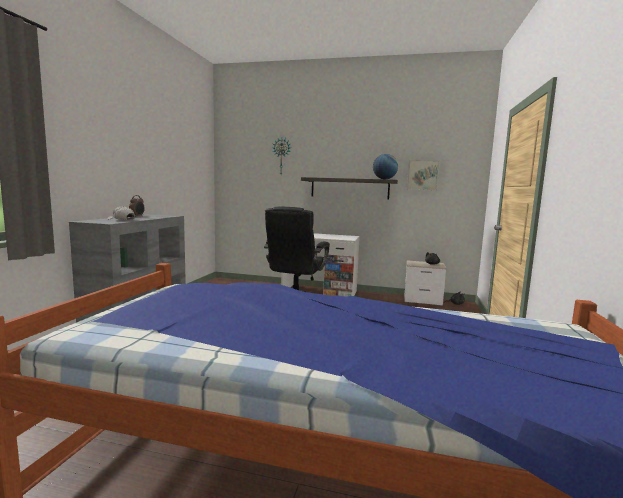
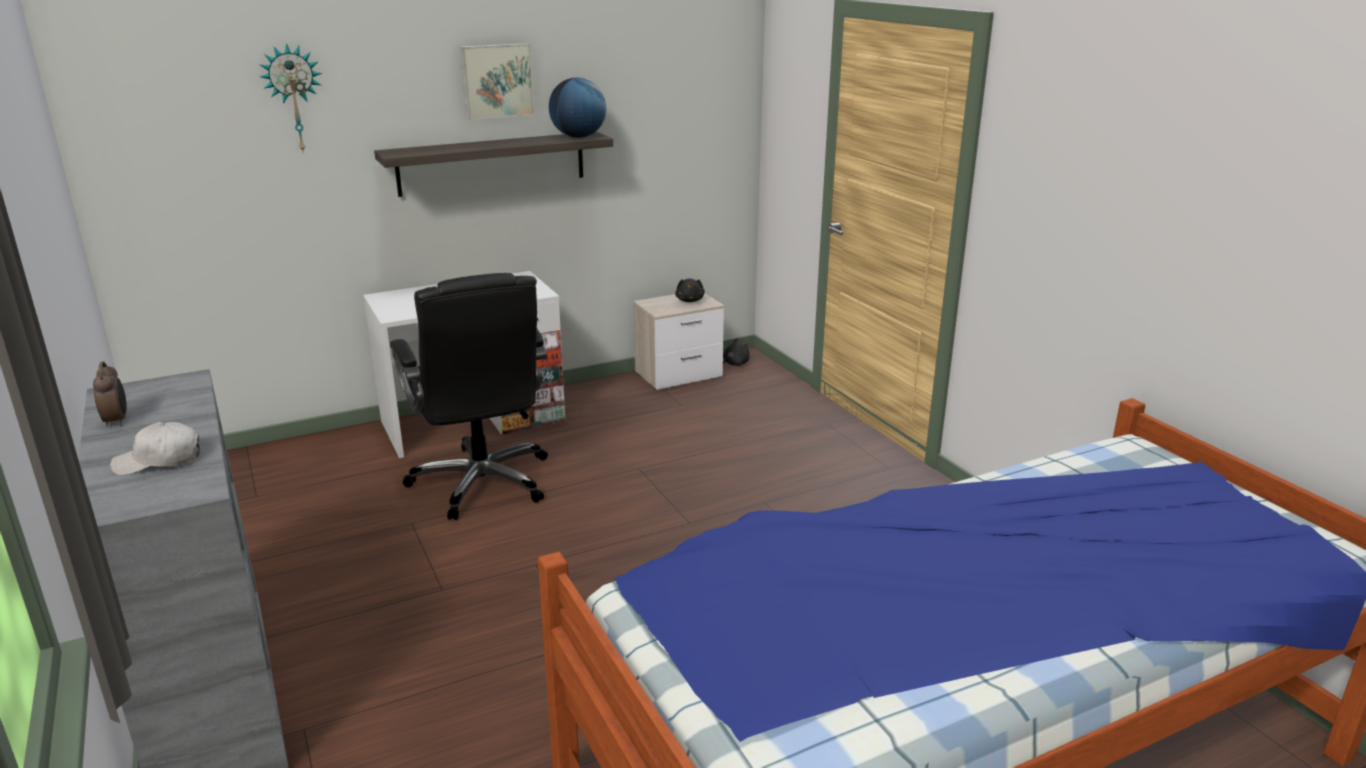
camera: 40 degrees left, 15 degrees up
picture [407,160,439,190] -> picture moved to [460,43,535,120]

